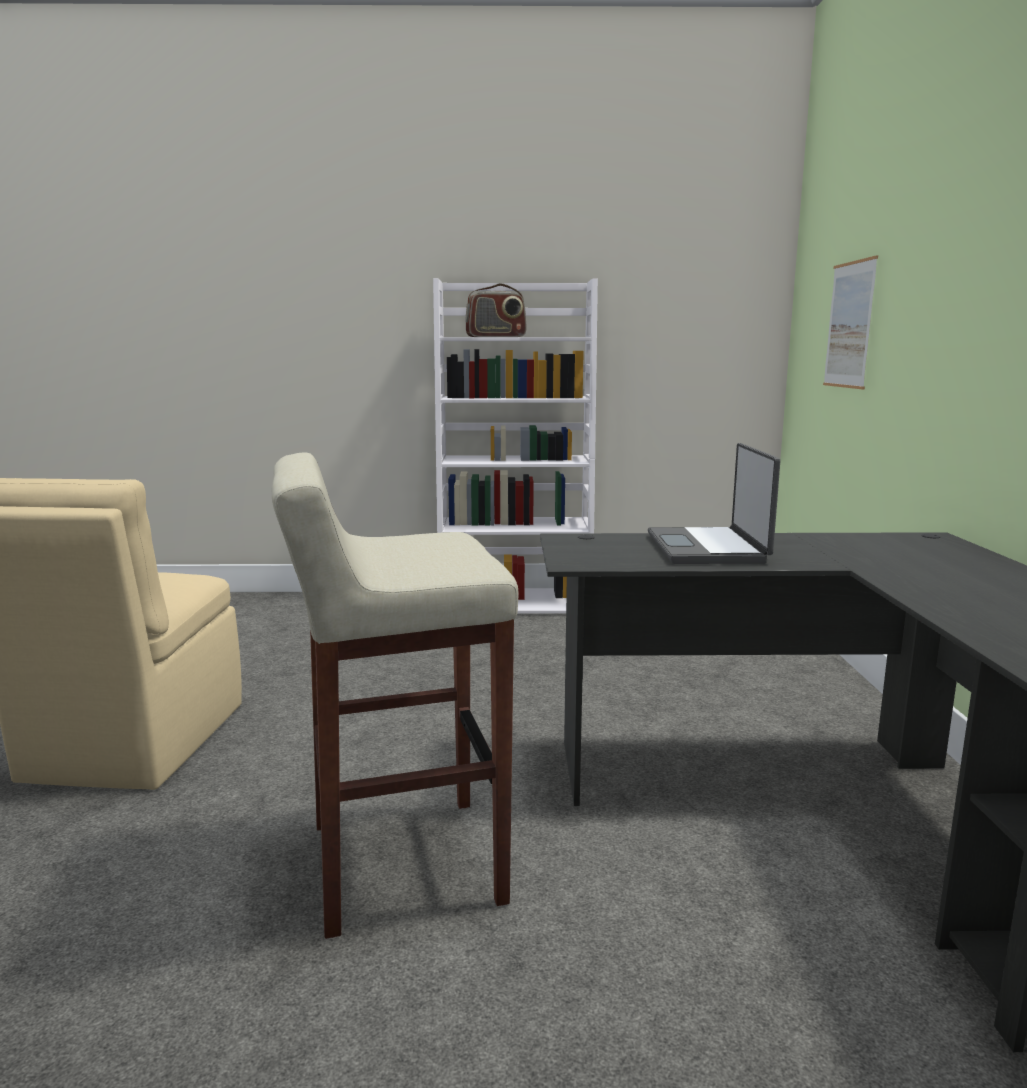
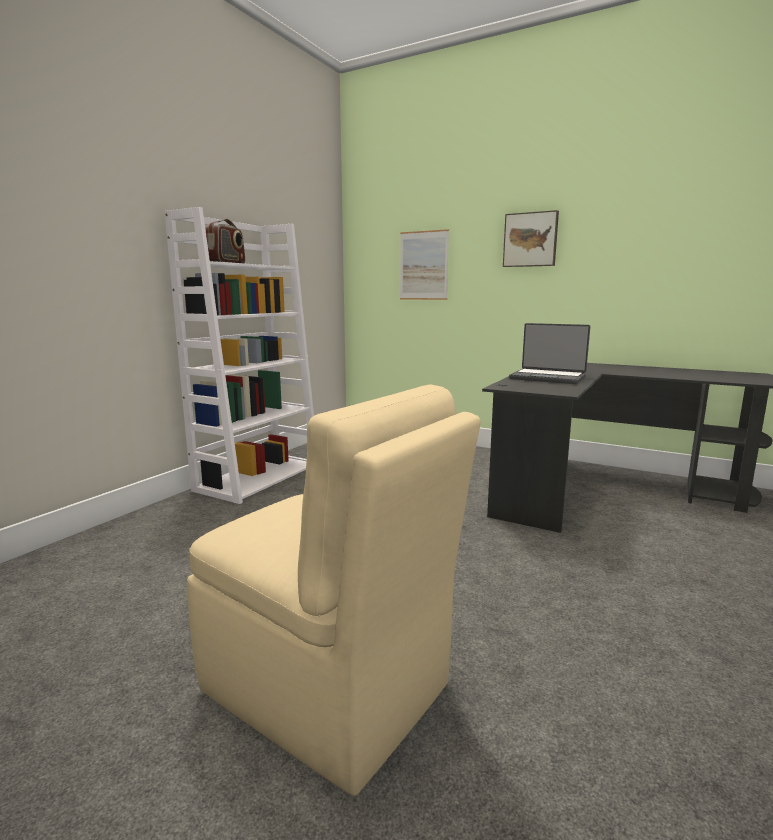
camera: 60 degrees left, 0 degrees up
beige stool [271,453,519,939] -> none
none -> picture [503,210,559,267]

